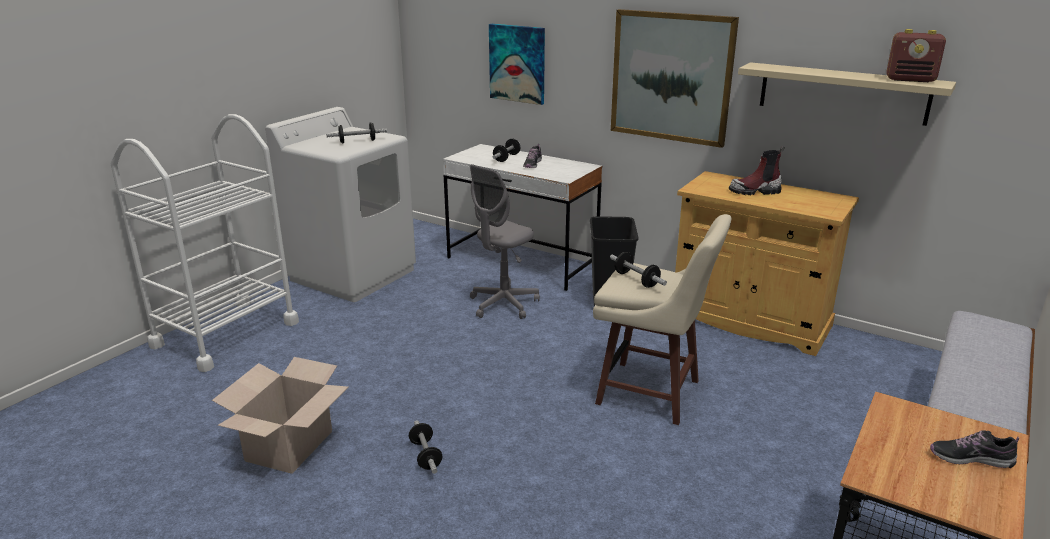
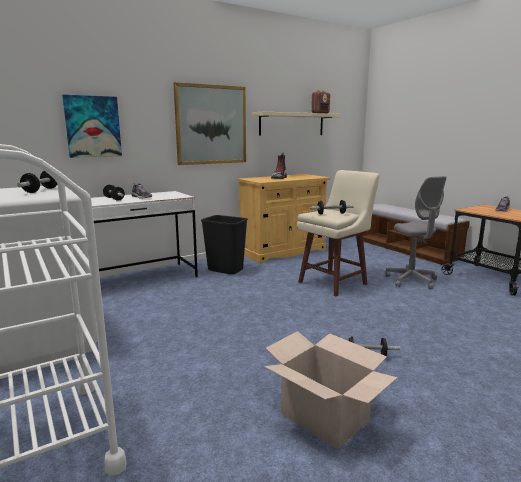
camera: 65 degrees left, 10 degrees down
grey office chair [470,164,540,319] -> grey office chair moved to [385,176,447,290]

